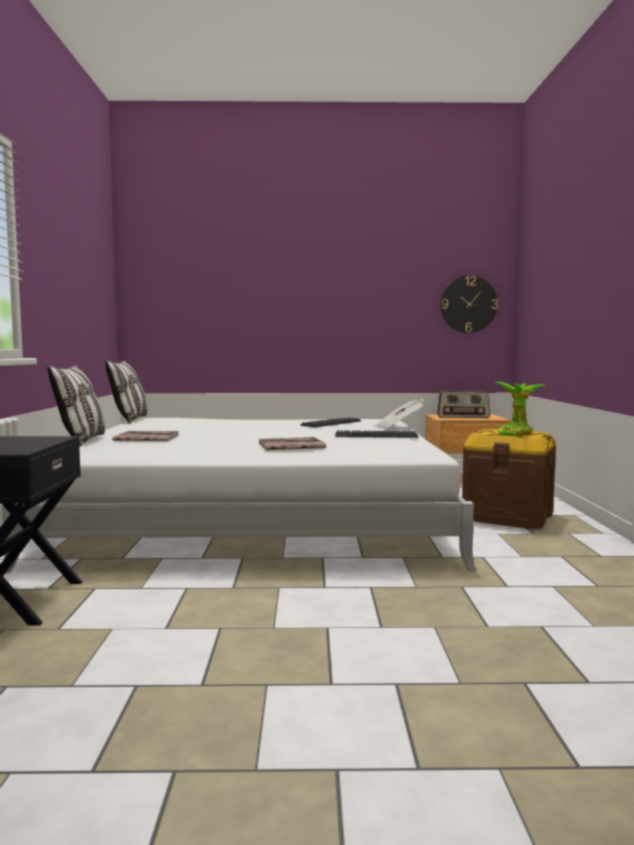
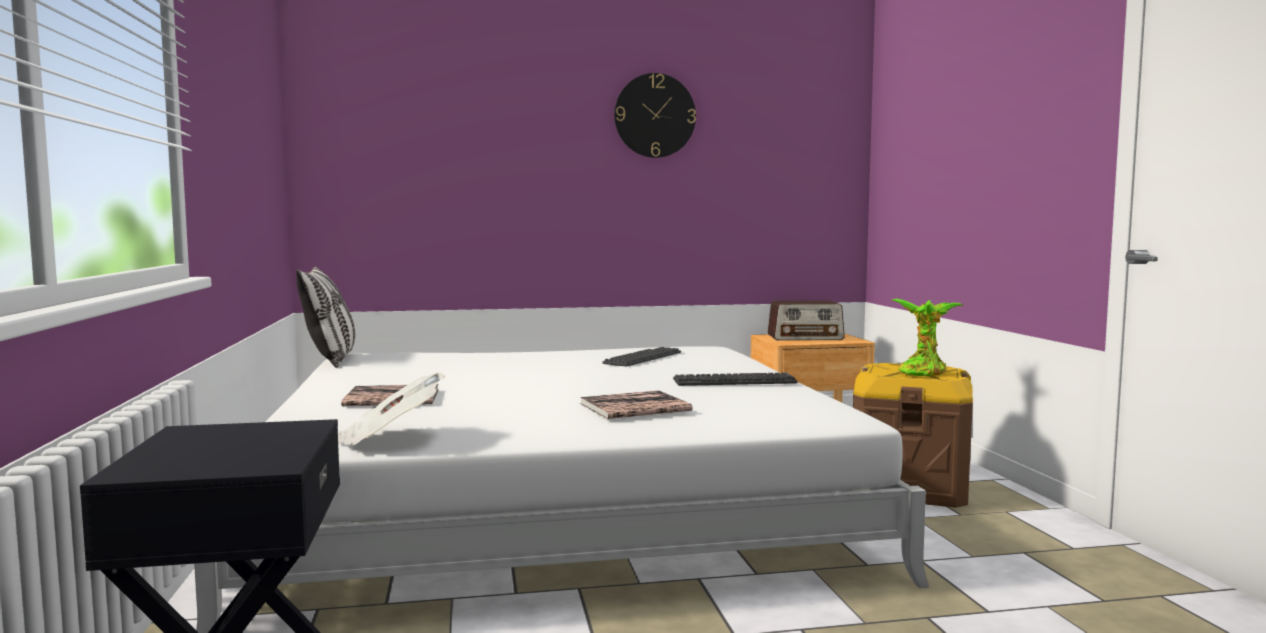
camera: 10 degrees left, 0 degrees up
pillow [47,365,105,447] -> none
newspaper [373,399,424,428] -> newspaper moved to [338,373,445,446]
wall clock [441,275,498,333] -> wall clock moved to [614,73,696,158]

